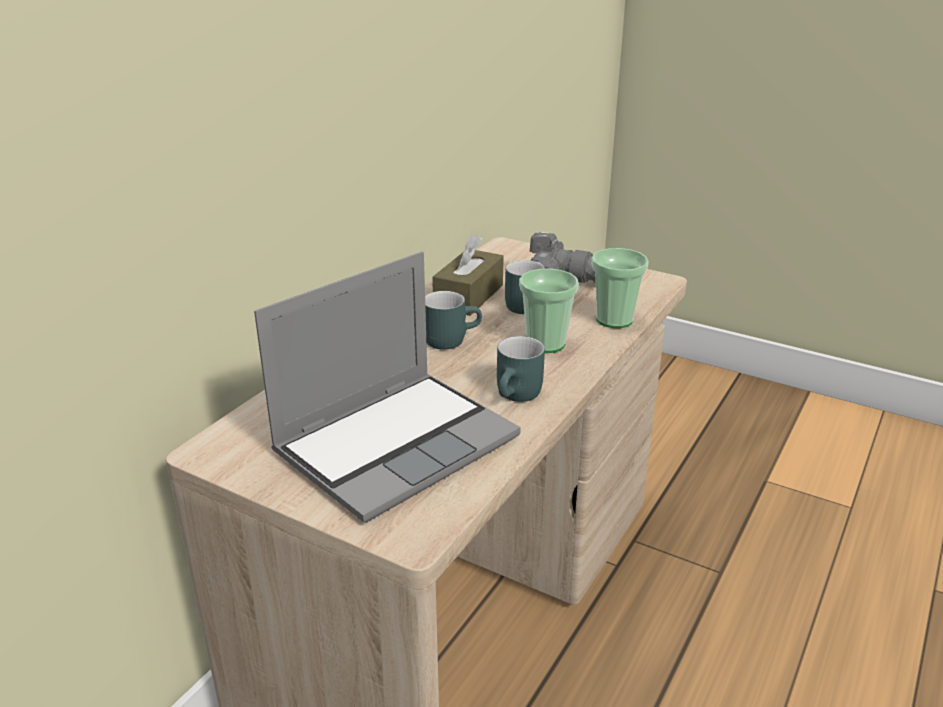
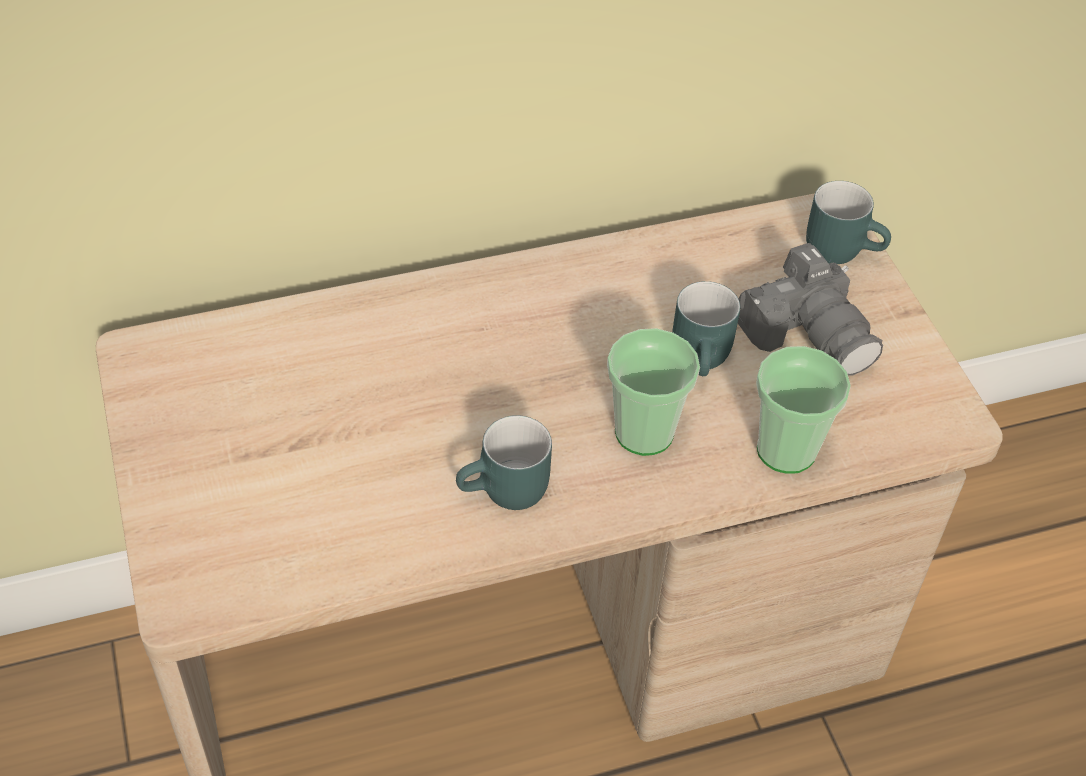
camera: 40 degrees right, 20 degrees up
laptop [254,251,521,523] -> none
turquoise mug [425,291,482,350] -> turquoise mug moved to [806,181,891,264]
brown tissue box [432,235,504,316] -> none

